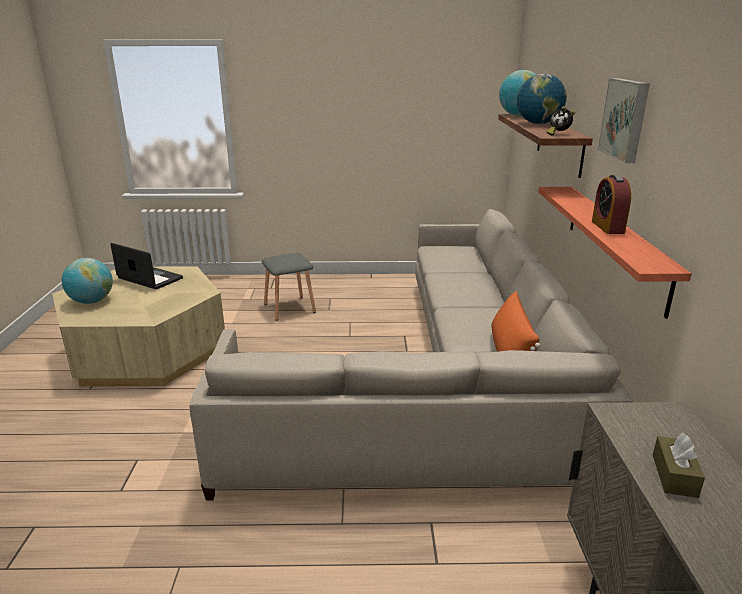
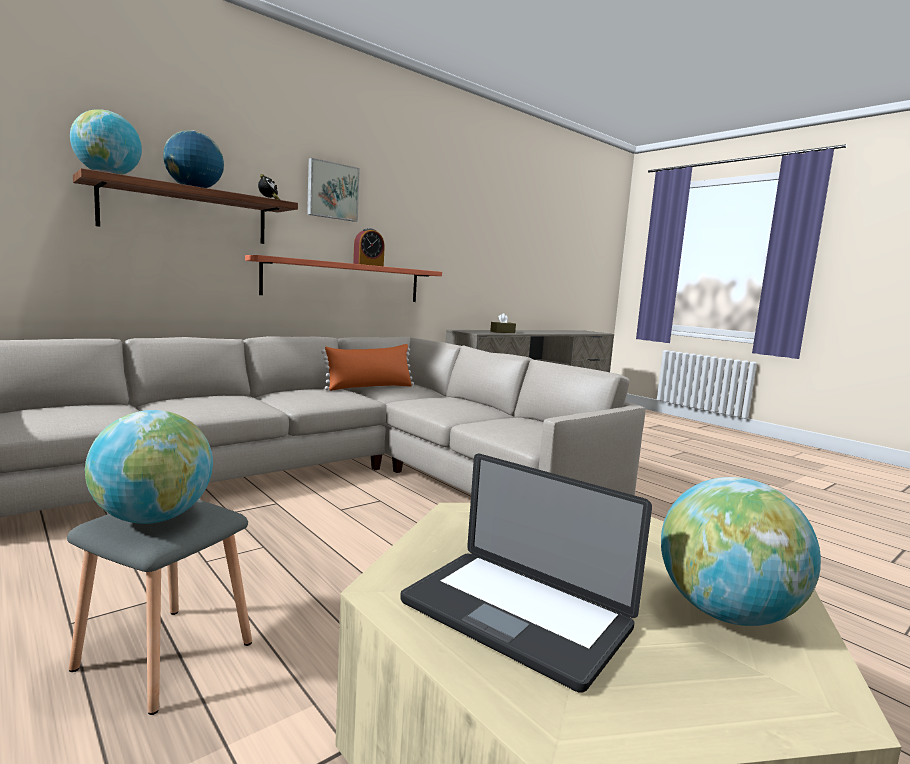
camera: 130 degrees left, 15 degrees down
laptop [110,243,183,290] -> laptop turned 45 degrees counterclockwise [400,454,652,693]
none -> globe [85,410,213,524]

